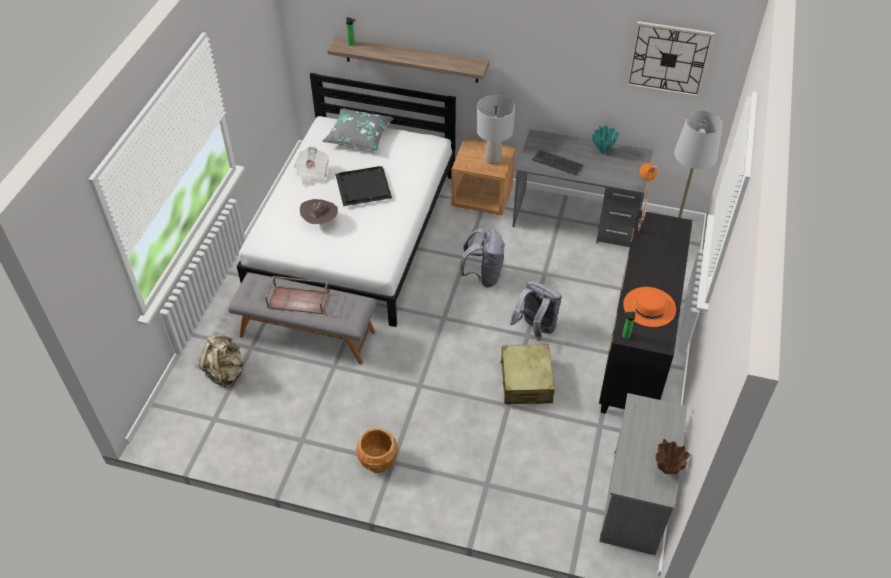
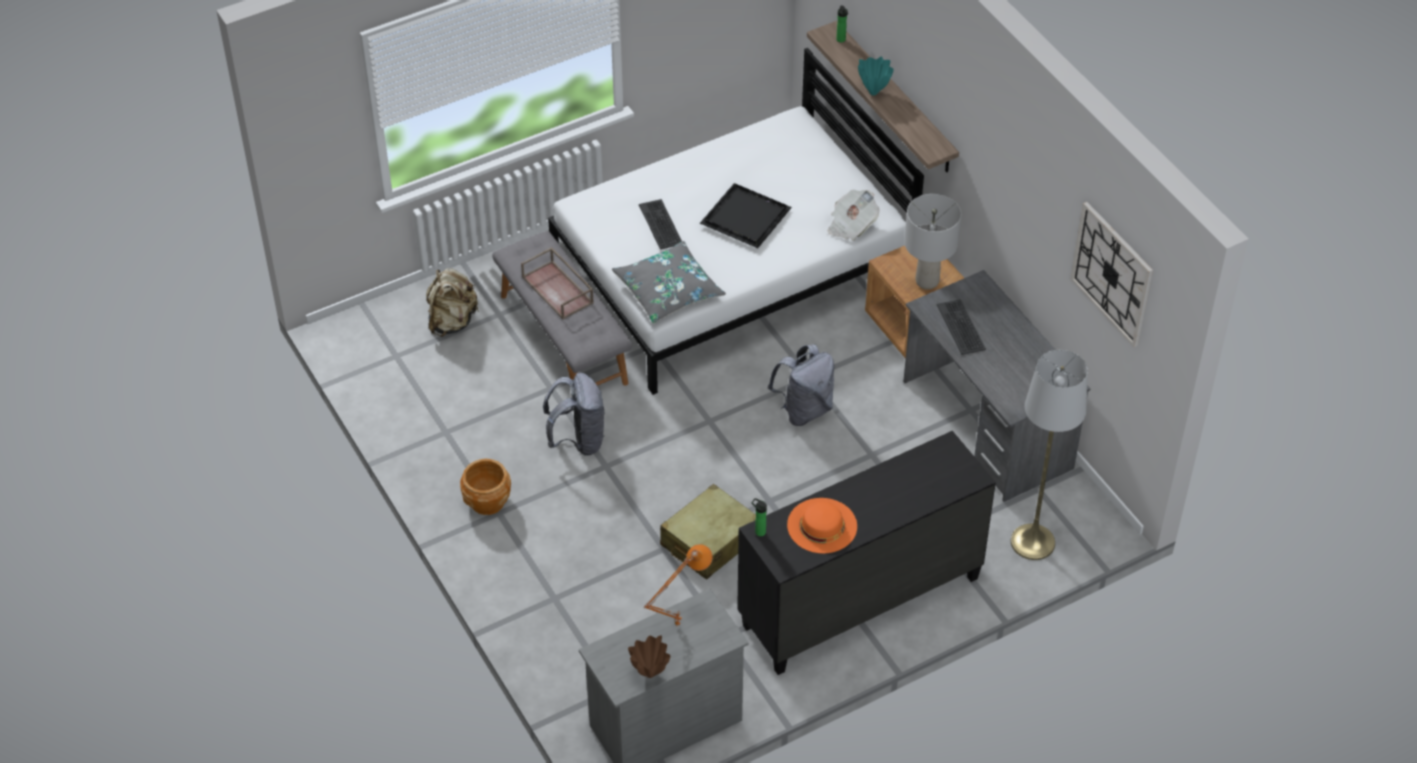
camera: 45 degrees right, 0 degrees up
newspaper [294,147,329,186] -> newspaper moved to [828,190,879,241]
brown hat [300,199,338,226] -> keyboard [639,199,682,250]
grey pillow [322,108,394,151] -> grey pillow moved to [612,241,726,324]
grey backpack [510,281,562,341] -> grey backpack moved to [543,372,605,456]
turquoise vase [592,125,619,154] -> turquoise vase moved to [858,57,894,95]
orange table lamp [638,163,657,232] -> orange table lamp moved to [644,544,713,627]

